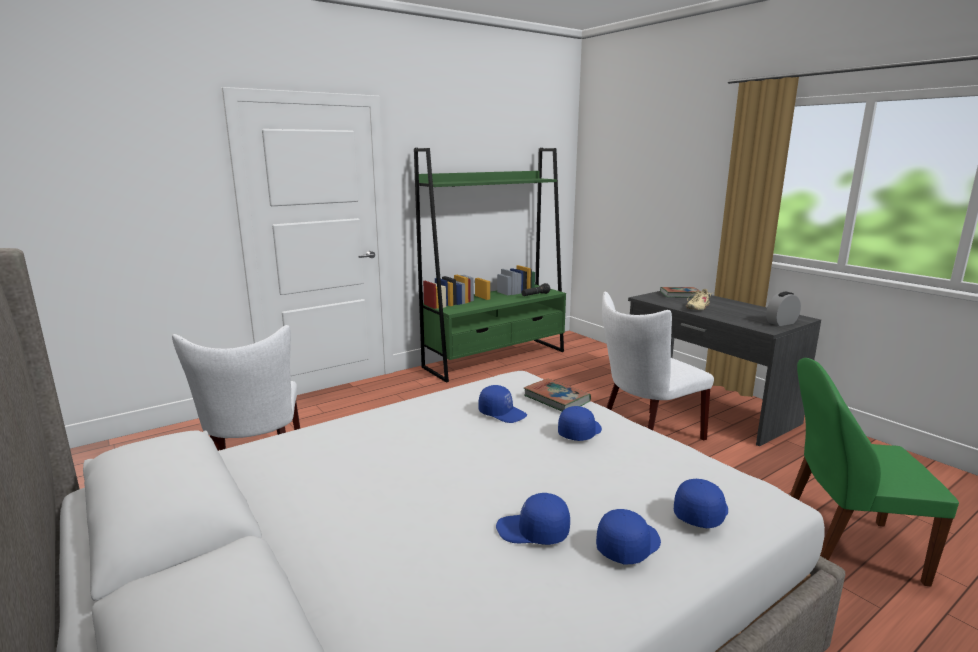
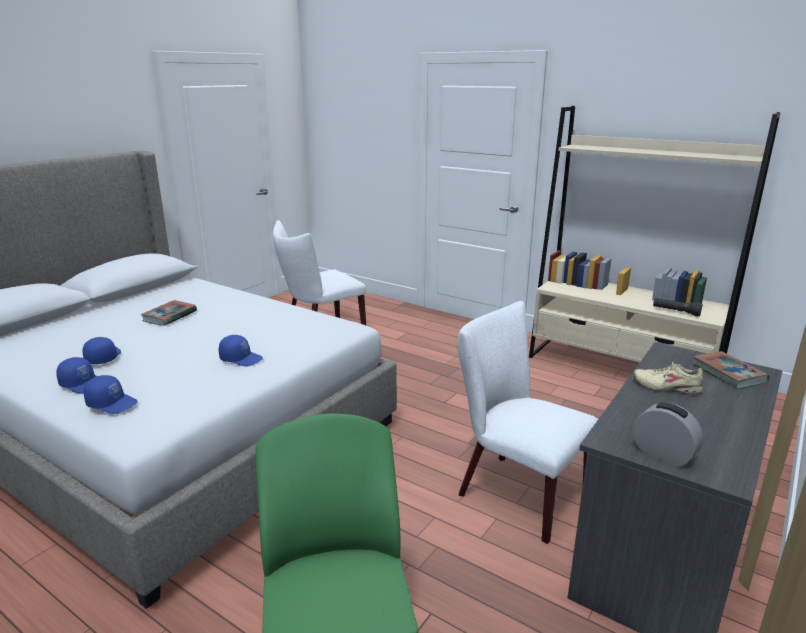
camera: 70 degrees right, 5 degrees up
green bookcase [414,148,566,383] -> beige bookcase [529,106,780,362]
blue cap [478,385,527,423] -> none
book [524,379,591,411] -> book moved to [141,300,197,326]

